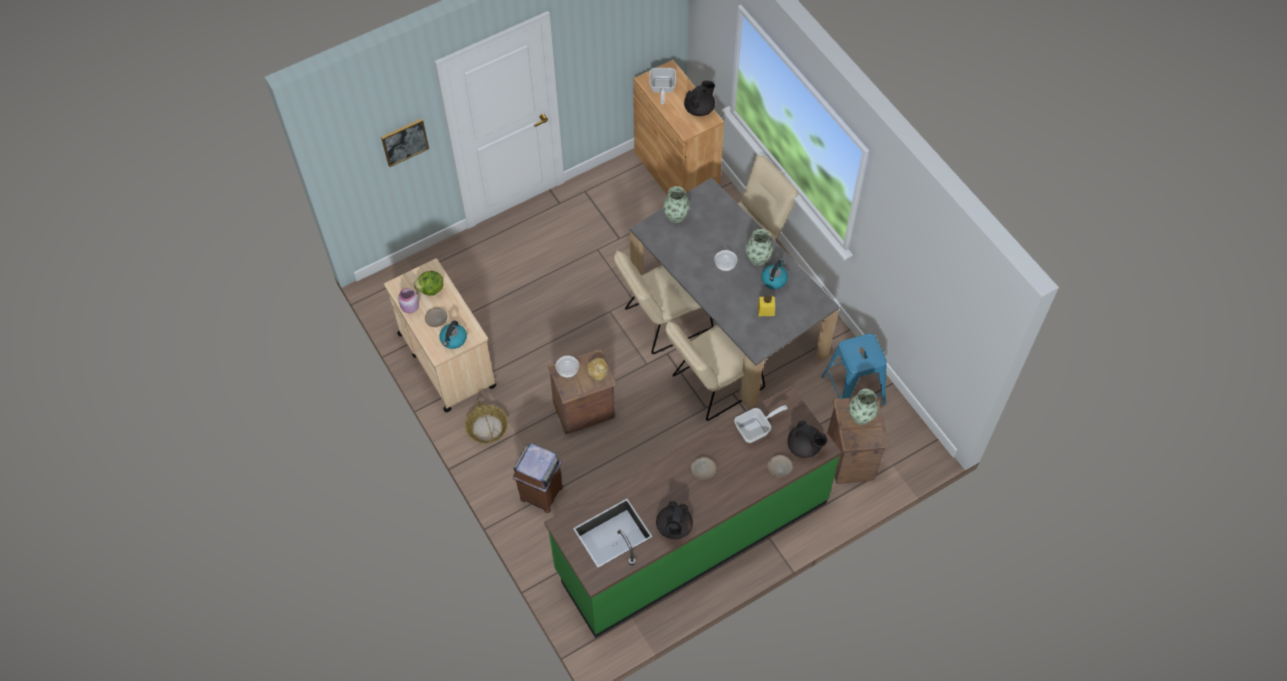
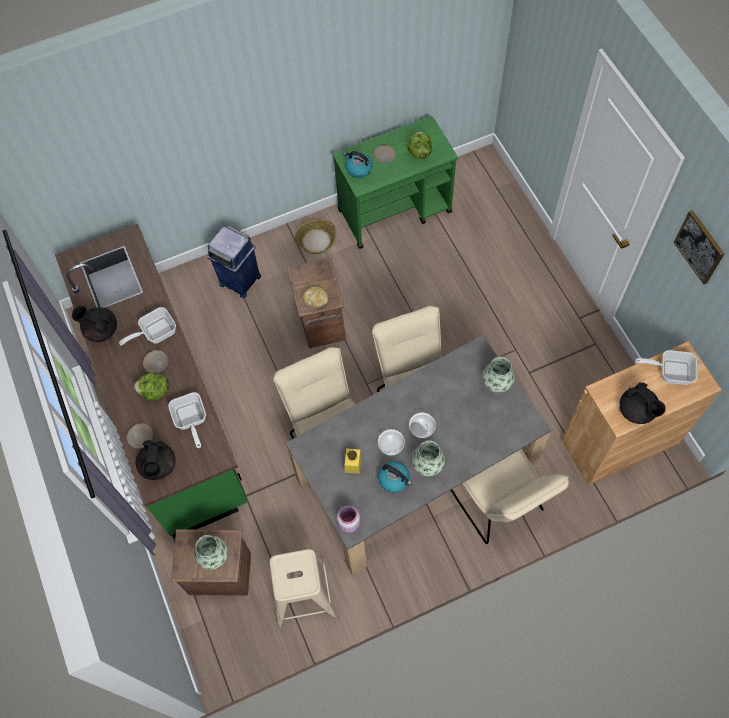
camera: 100 degrees right, 5 degrees up
picture [381,118,429,167] -> picture moved to [674,210,725,285]
beige cart [384,258,497,412] -> green cart [333,116,458,249]
pink jar [398,288,419,313] -> pink jar moved to [337,506,360,533]
brown trash can [512,443,563,513] -> blue trash can [207,225,261,298]
bowl [556,356,579,378] -> bowl moved to [378,429,405,456]
black teapot [787,421,827,458] -> black teapot turned 45 degrees counterclockwise [136,440,176,480]
blue stool [821,333,887,405] -> beige stool [270,549,336,628]
none -> frying pan [119,307,176,346]
none -> lettuce [134,372,169,401]

